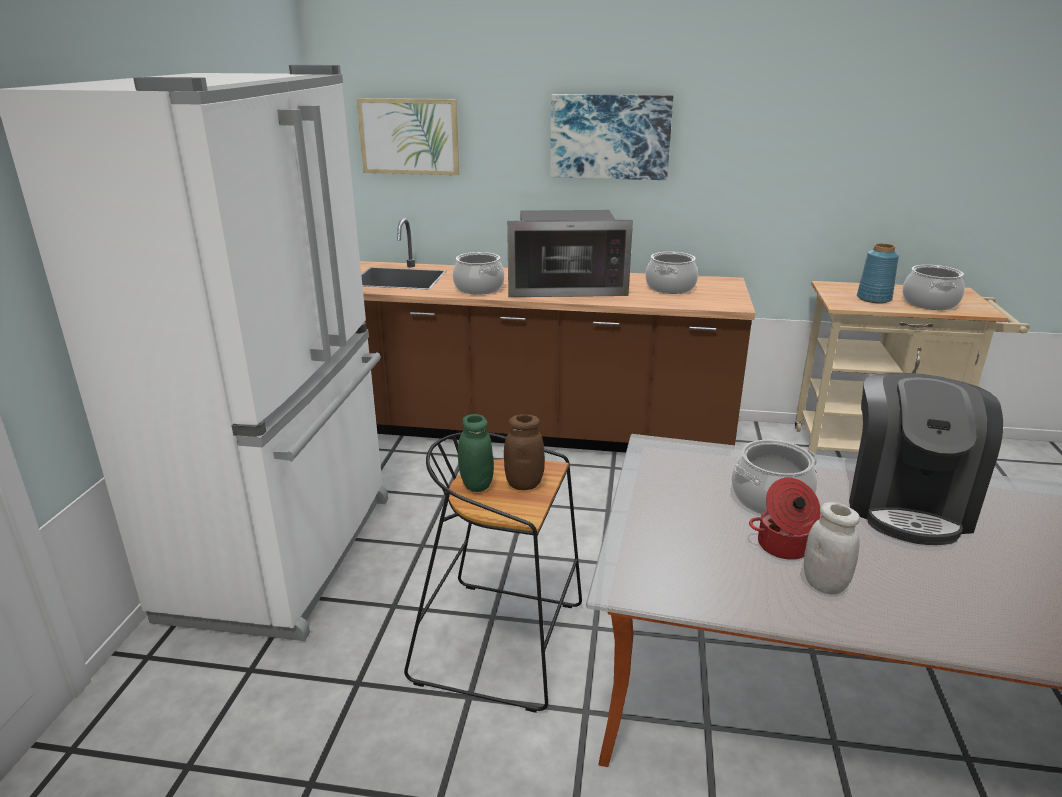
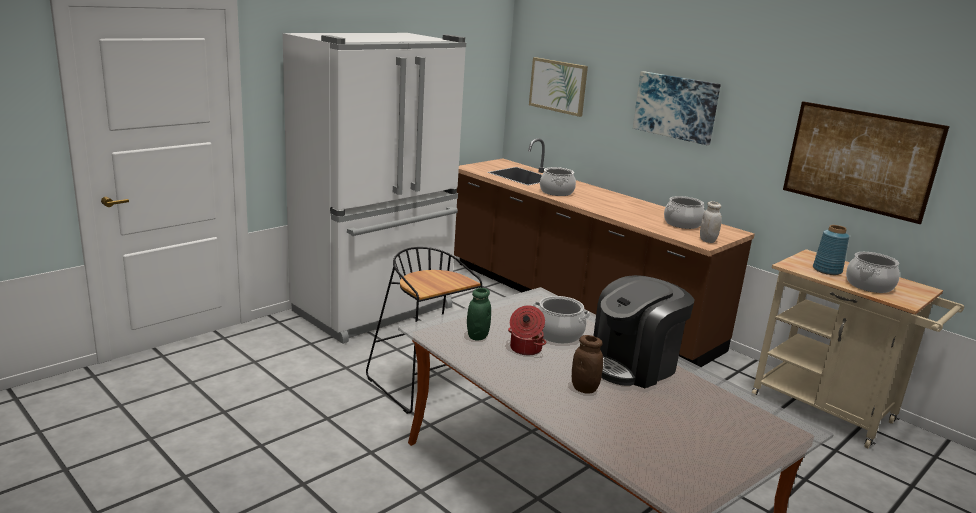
camera: 35 degrees right, 5 degrees down
green jar [458,414,494,492] -> green jar moved to [467,288,491,341]
brown jar [504,414,545,490] -> brown jar moved to [572,335,603,393]
microwave [507,210,633,297] -> none
white jar [804,502,860,595] -> white jar moved to [700,201,722,243]
none -> picture [783,101,950,224]

